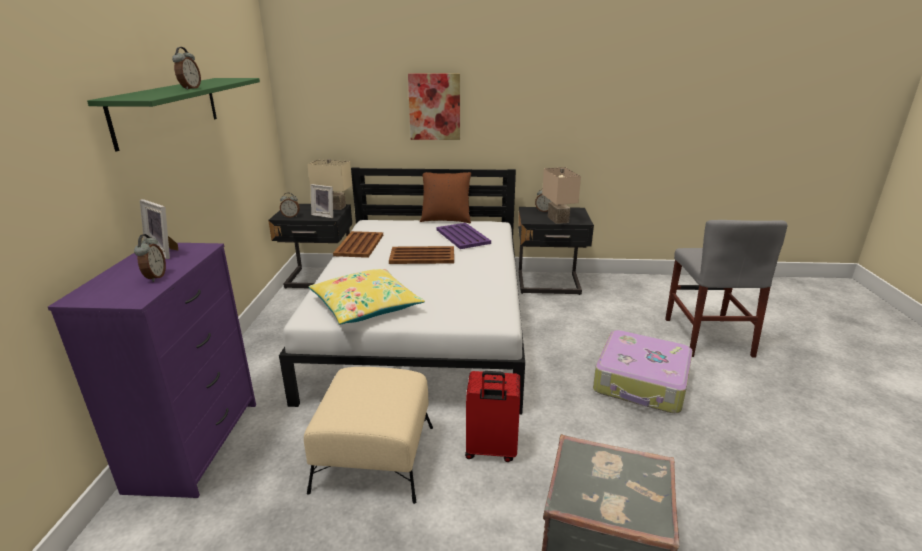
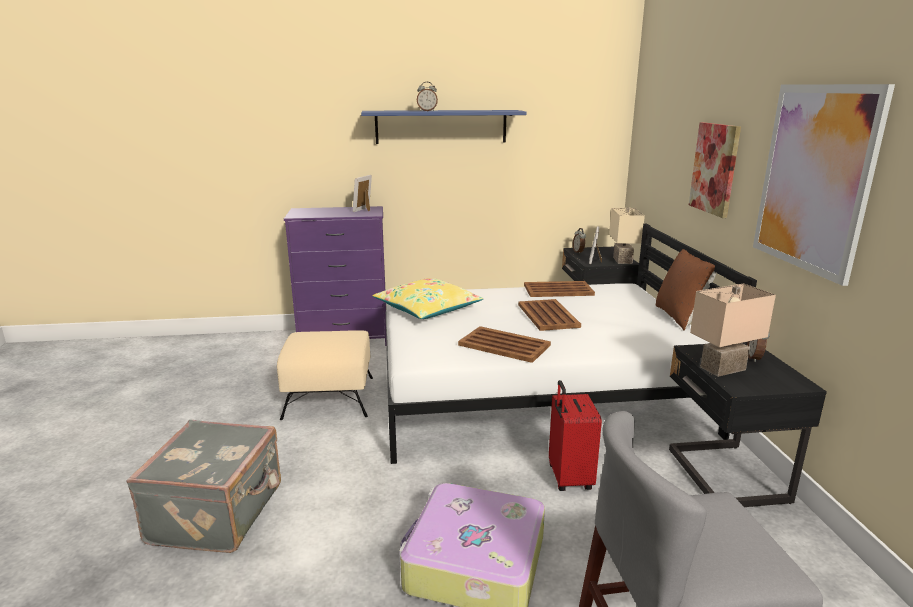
camera: 80 degrees right, 5 degrees down
green shelf [87,78,260,151] -> blue shelf [361,110,527,144]
alarm clock [134,234,166,282] -> none
purple tray [437,223,491,249] -> none
red suitcase [465,371,520,462] -> red suitcase moved to [549,380,602,491]
none -> brown tray [458,326,551,363]
none -> picture [753,84,895,286]

